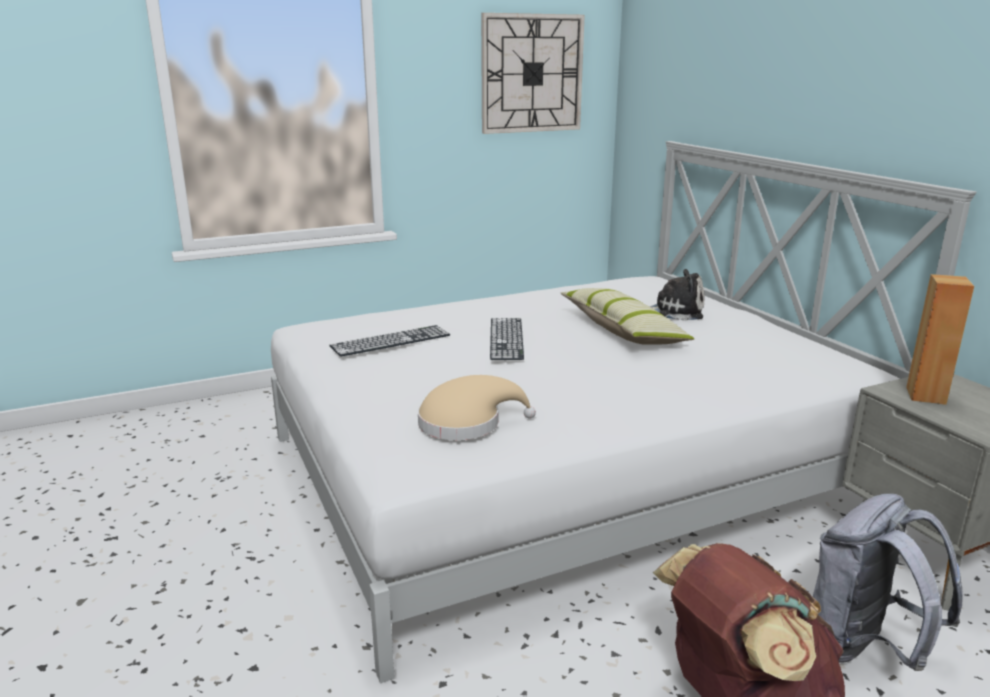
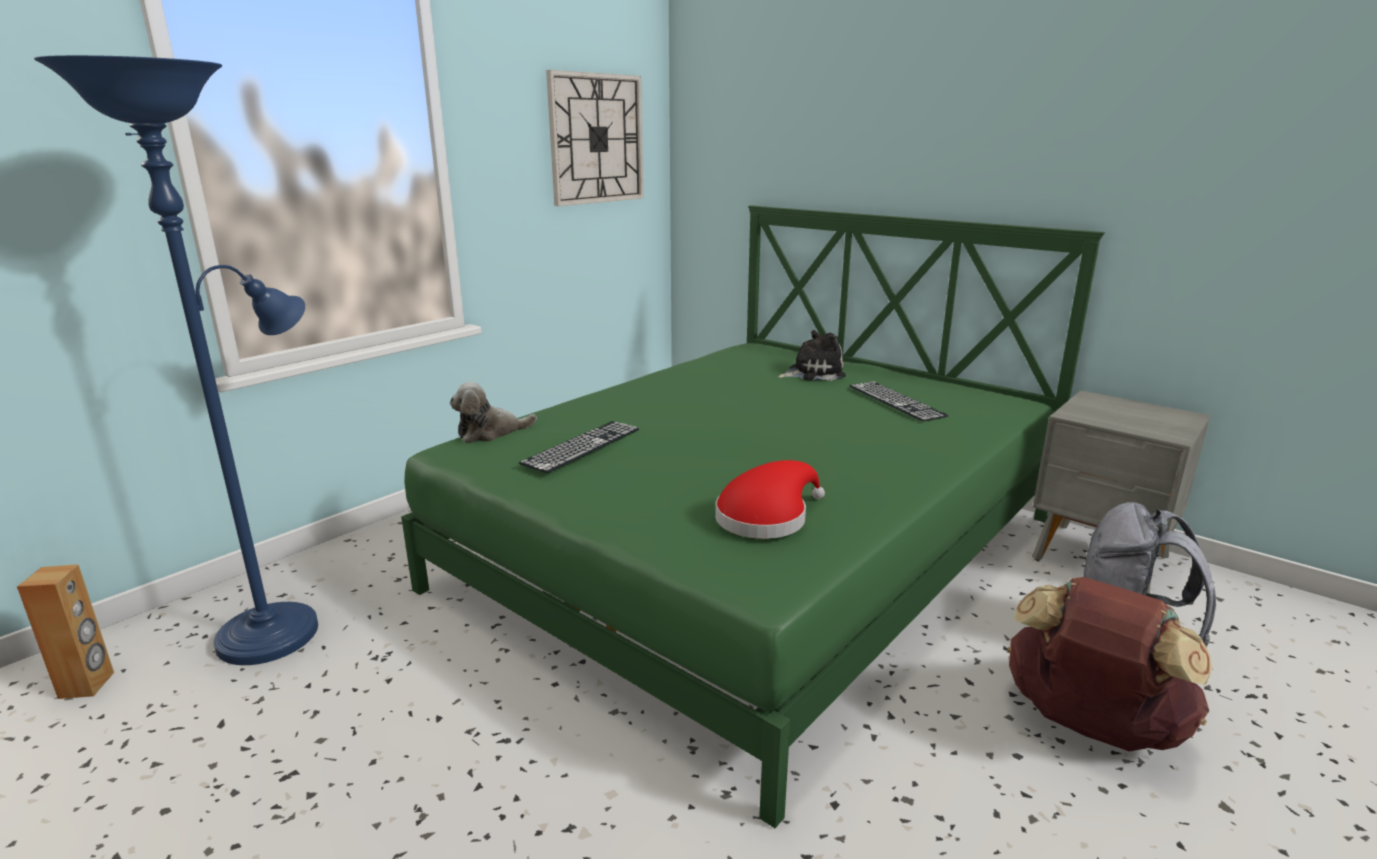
camera: 25 degrees left, 0 degrees up
white bed [271,141,977,683] -> green bed [401,205,1105,828]
beige hat [418,375,536,440] -> red hat [715,460,825,539]
keyboard [490,318,524,360] -> keyboard moved to [849,381,949,421]
pillow [561,288,694,345] -> none
brown speaker [906,274,974,405] -> brown speaker moved to [17,564,114,699]
none -> blue floor lamp [34,55,318,665]
none -> plush toy [450,382,537,443]

